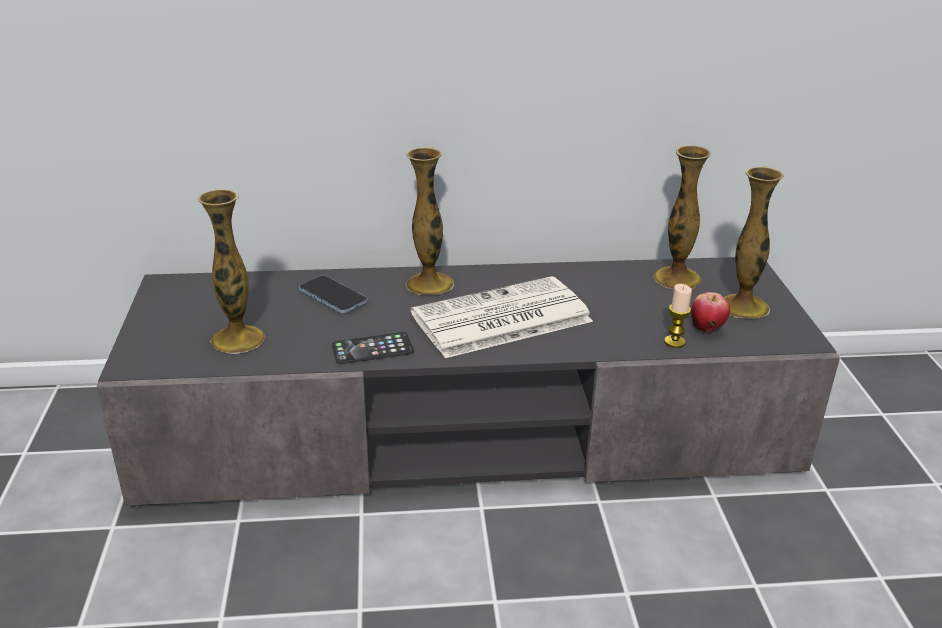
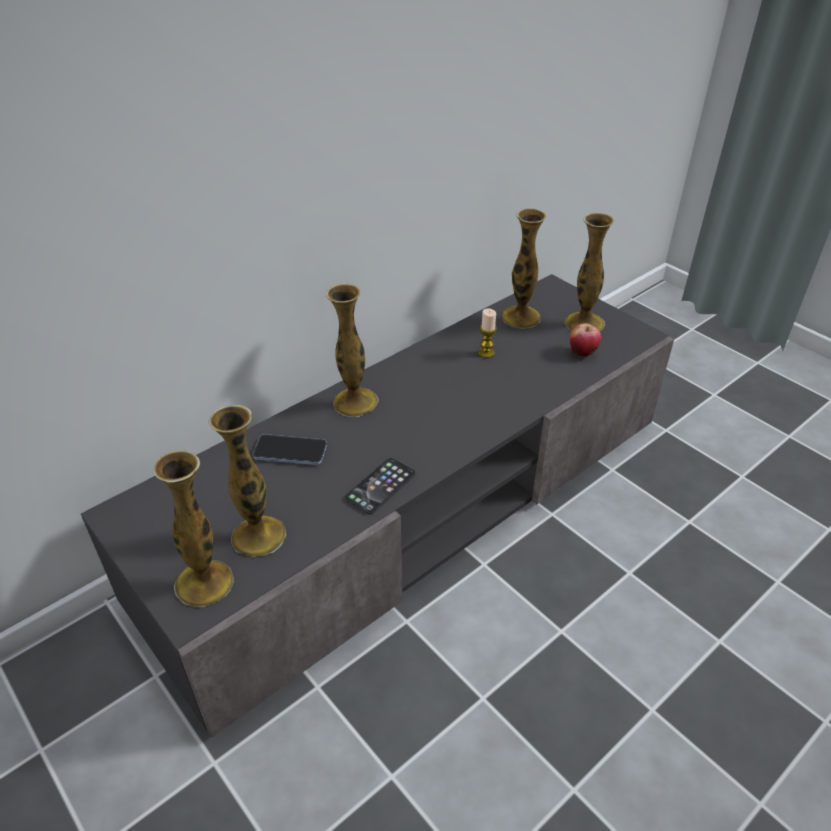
camera: 35 degrees left, 10 degrees up
newspaper [411,276,593,358] -> none
candle [664,284,692,348] -> candle moved to [478,308,497,358]
none -> vase [154,450,234,607]

